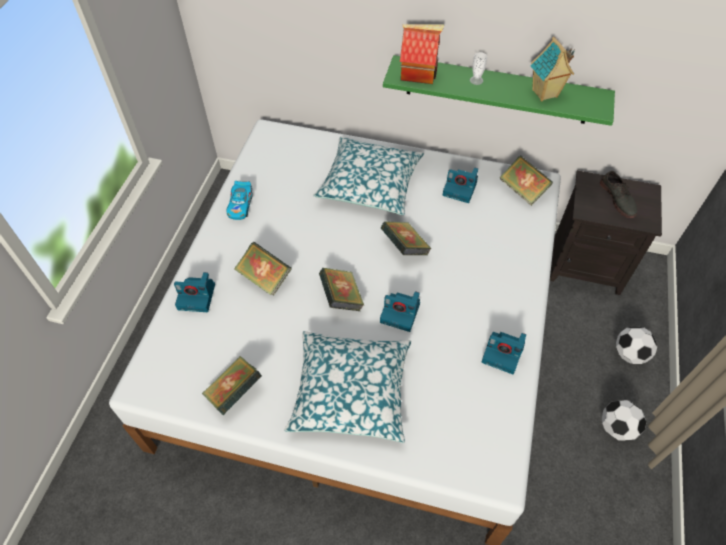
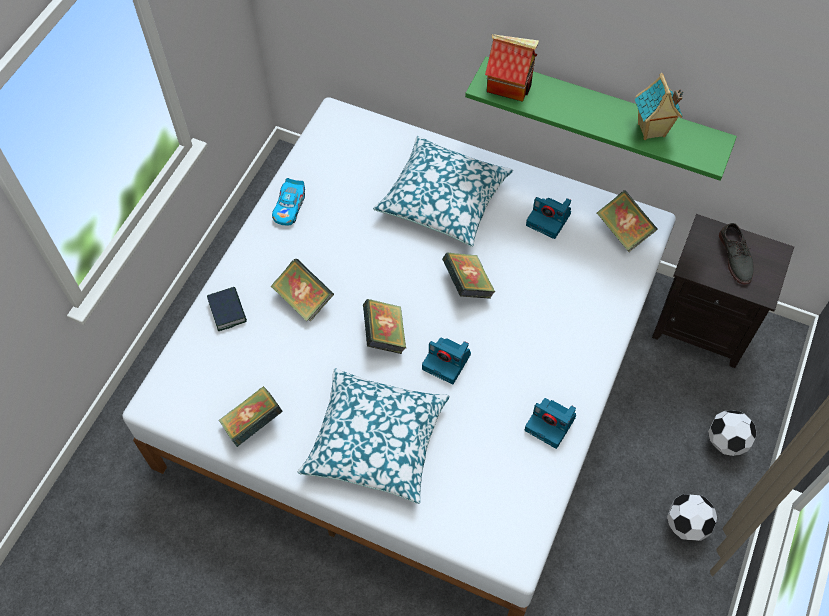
camera: 10 degrees right, 5 degrees up
camera [174,272,215,312] -> book [207,287,247,331]
cup [470,52,487,85] -> none

